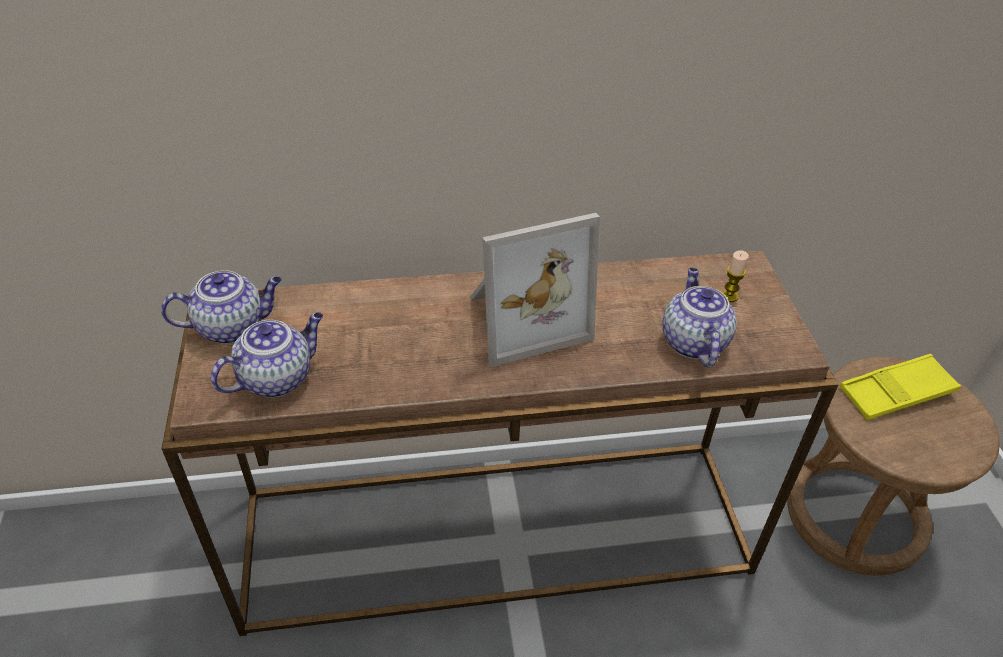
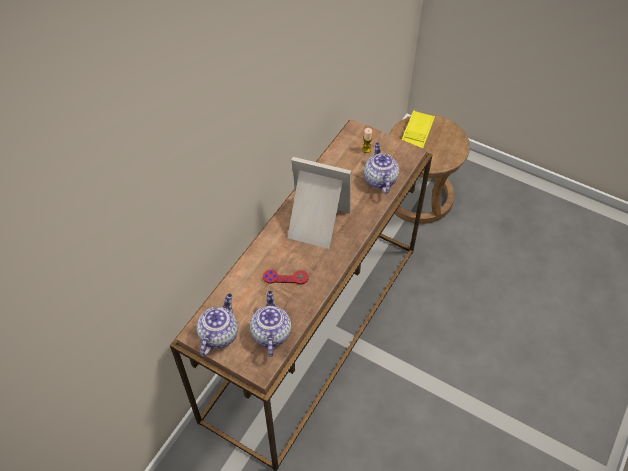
camera: 50 degrees left, 10 degrees up
picture frame [469,213,600,367] -> picture frame turned 90 degrees counterclockwise [288,157,351,249]
teapot [662,268,737,367] -> teapot turned 45 degrees clockwise [364,143,399,194]
none -> red game controller [263,269,309,285]

